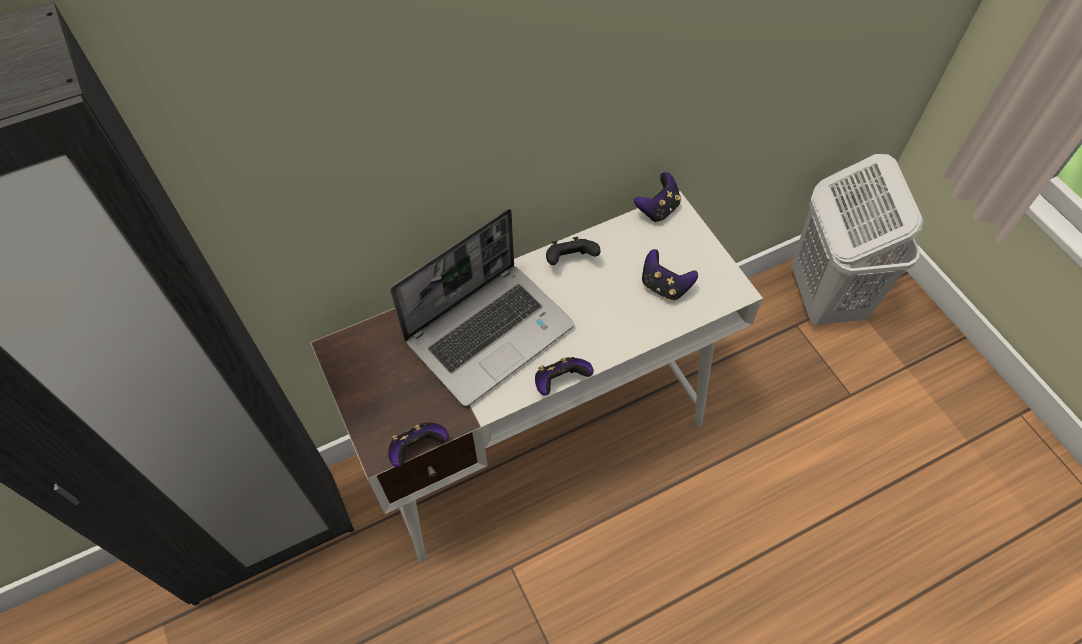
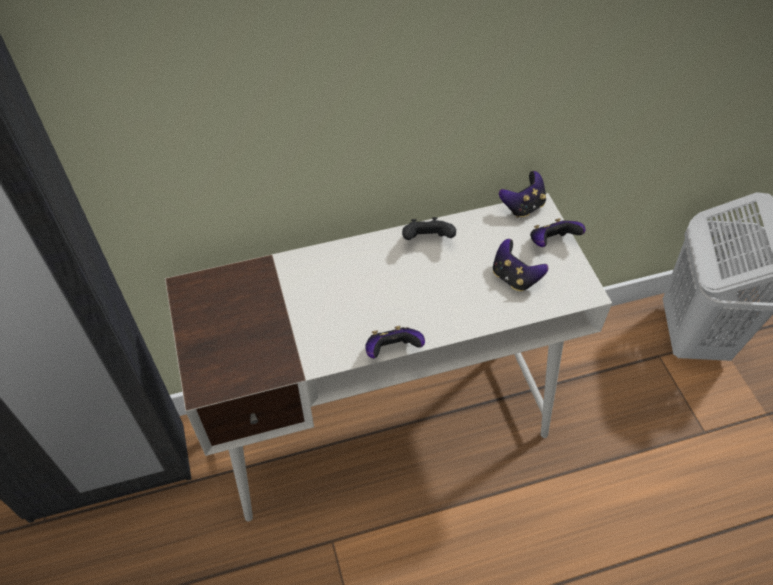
camera: 10 degrees right, 5 degrees down
game controller [388,422,449,468] -> game controller moved to [530,218,586,247]
laptop [390,208,574,406] -> none

